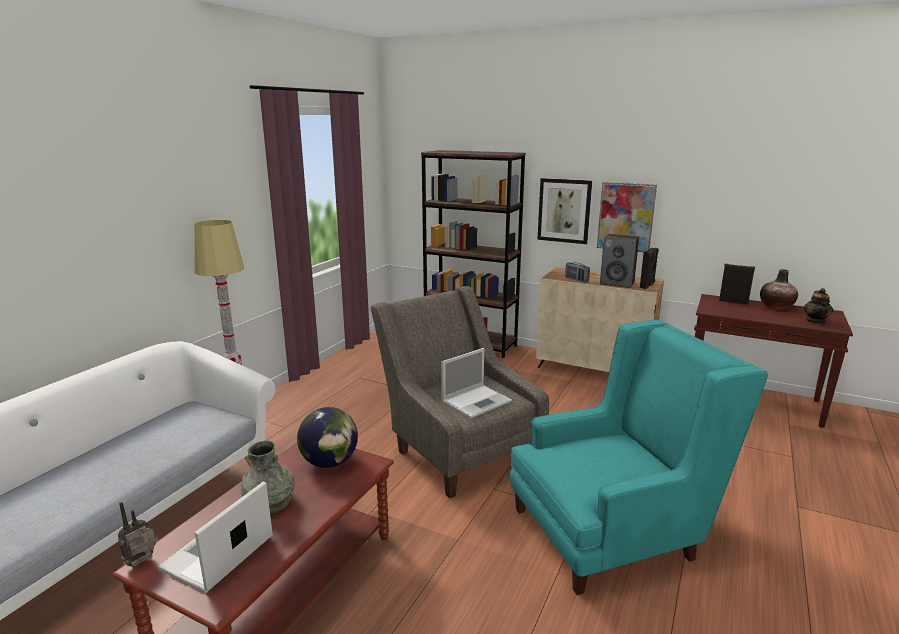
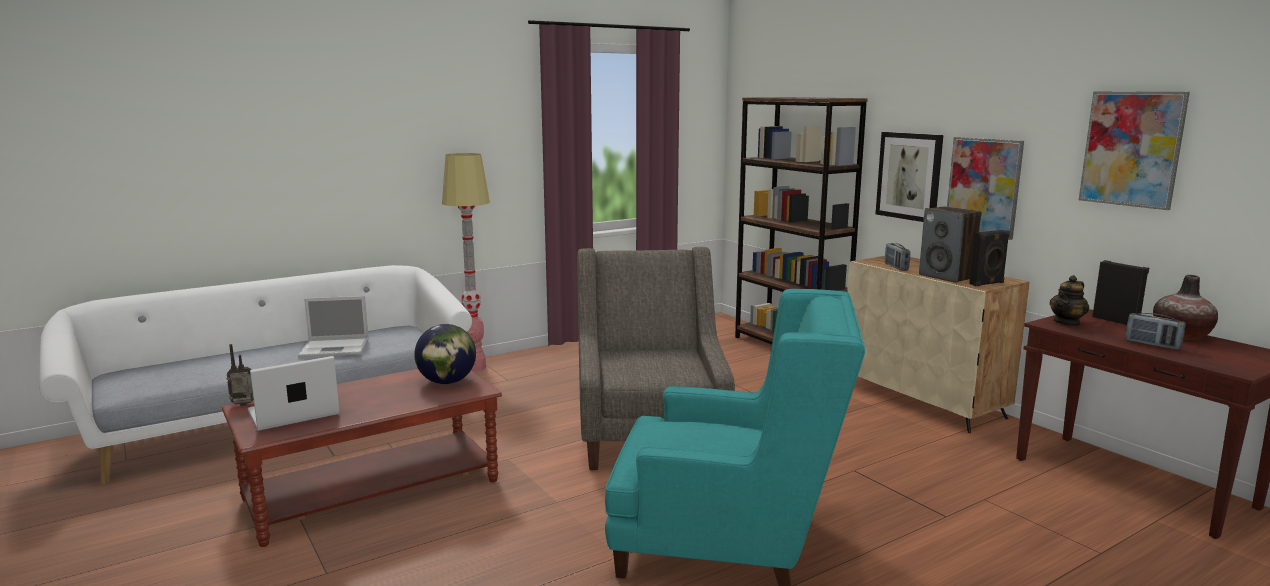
camera: 30 degrees right, 5 degrees down
grey vase [241,440,295,514] -> none
laptop [441,348,512,419] -> laptop moved to [298,296,368,357]
teapot [803,288,833,324] -> teapot moved to [1049,275,1089,326]
none -> picture [1079,91,1190,210]
none -> radio [1125,313,1186,350]

